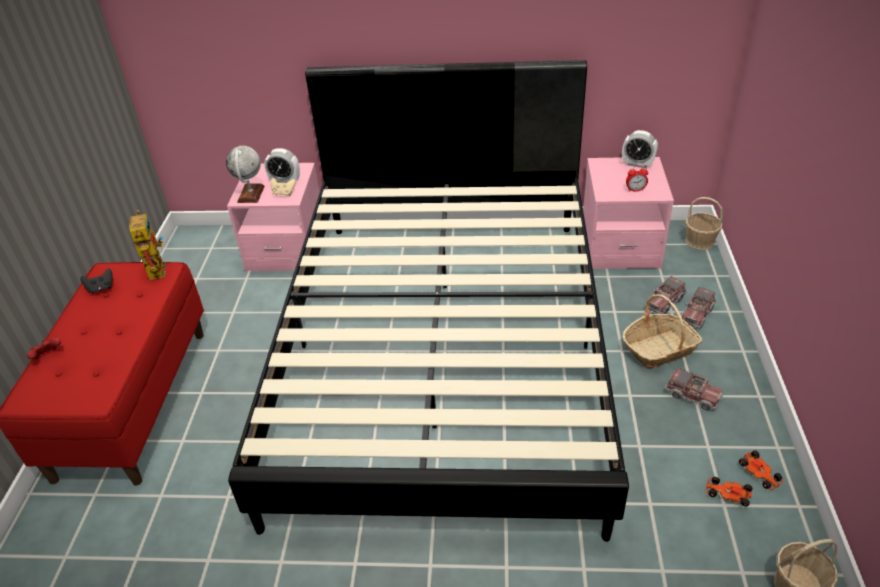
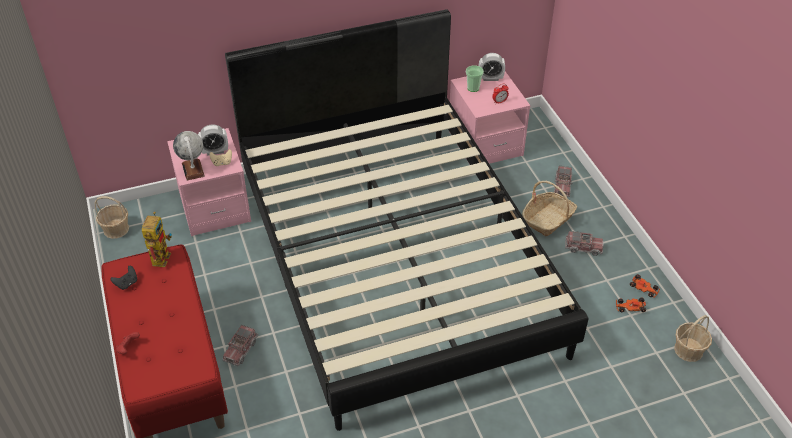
camera: 25 degrees left, 5 degrees up
toy robot [129,210,166,280] -> toy robot turned 45 degrees clockwise [142,211,172,267]
toy truck [645,276,687,314] -> toy truck moved to [222,325,258,366]
basket [685,197,724,250] -> basket moved to [94,196,129,239]
none -> cup [466,65,484,92]

